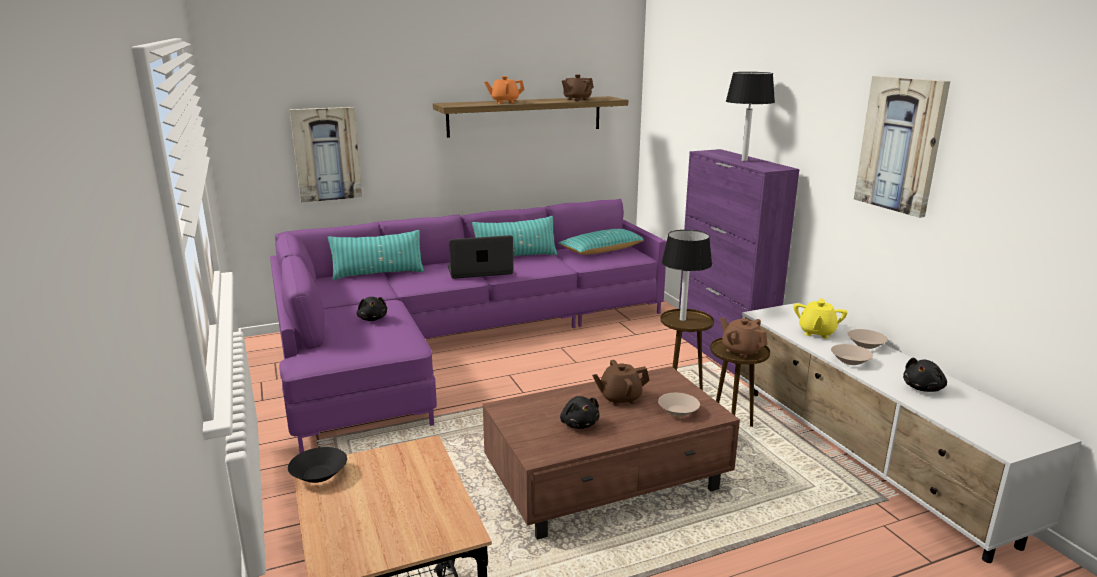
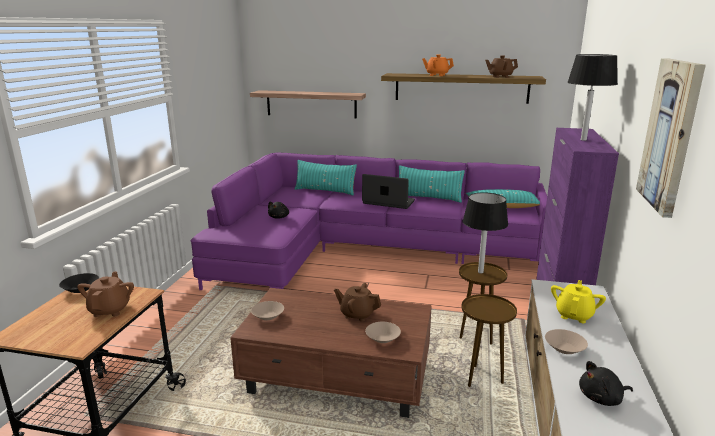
camera: 35 degrees right, 0 degrees up
picture [289,107,362,203] -> shelf [250,90,366,118]
black plush toy [560,396,600,429] -> none
brown teapot [720,317,768,358] -> brown teapot moved to [77,271,134,317]
yellow teapot [794,298,847,339] -> yellow teapot turned 150 degrees clockwise [551,280,606,323]
beige bowl [847,329,888,349] -> beige bowl moved to [251,301,284,320]

